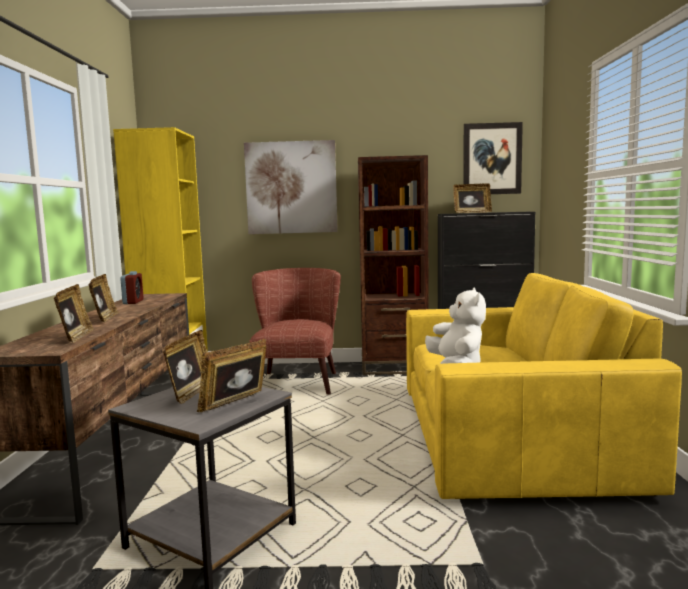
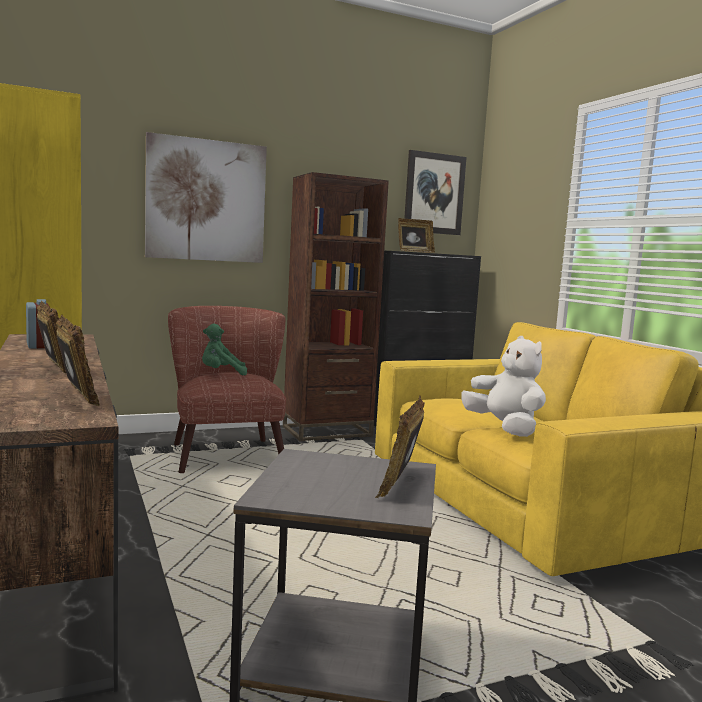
camera: 25 degrees left, 0 degrees up
picture frame [163,330,207,404] -> none
none -> green plush toy [202,324,247,375]

